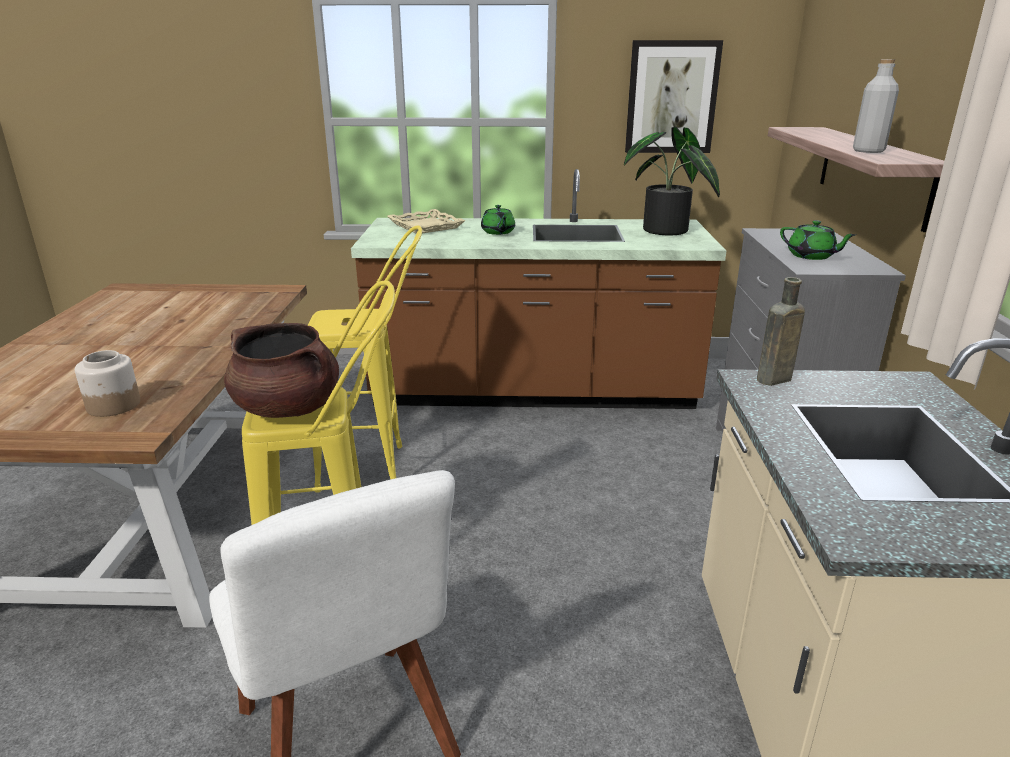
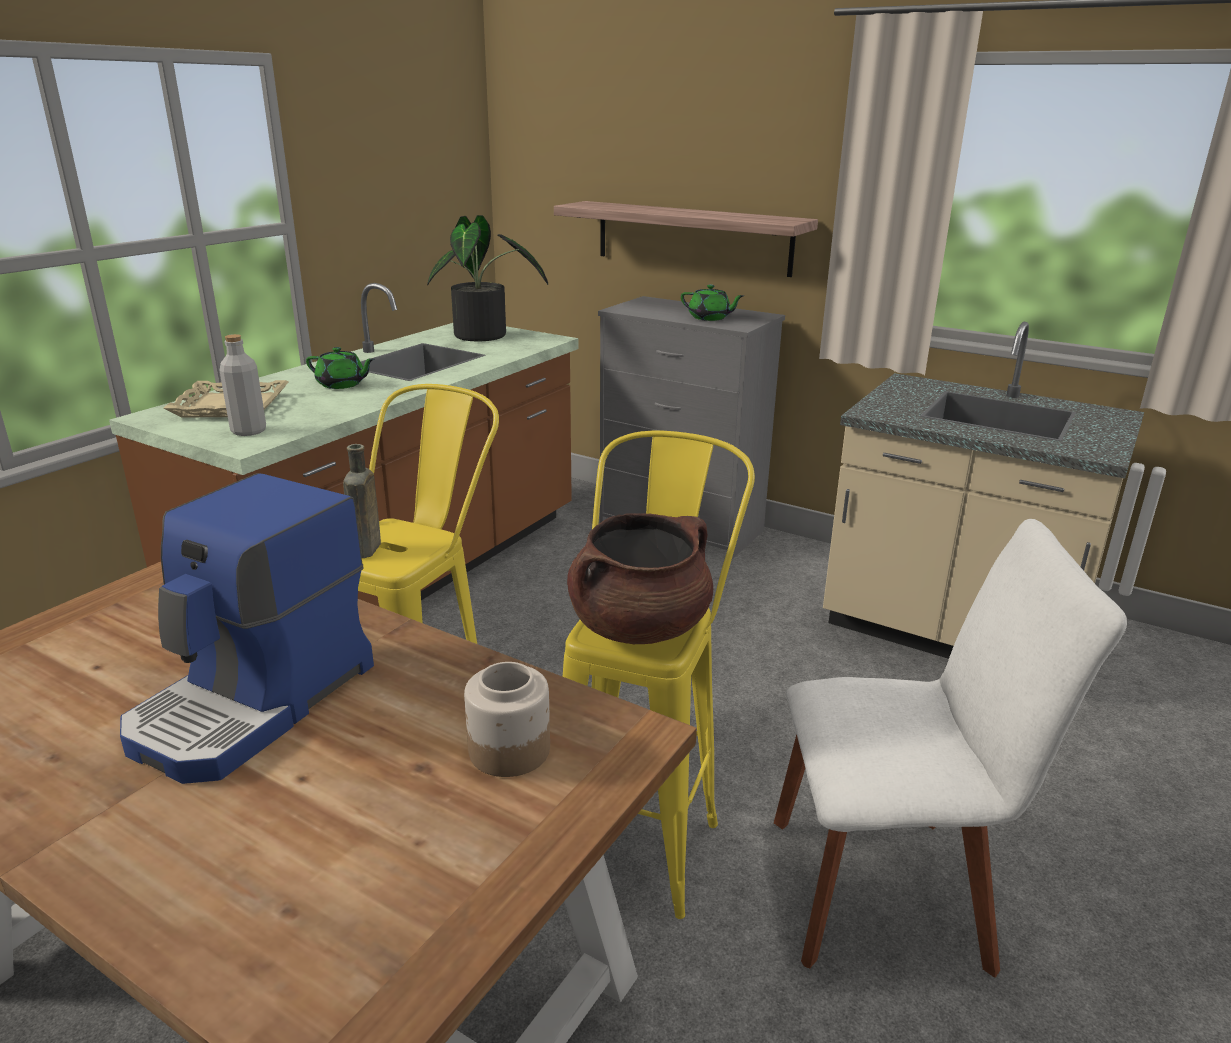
camera: 60 degrees left, 0 degrees up
picture [625,40,723,153] -> none
brown bottle [757,277,805,386] -> brown bottle moved to [343,444,381,558]
green teapot [780,220,856,260] -> green teapot turned 45 degrees clockwise [681,285,745,321]
grey bottle [853,59,899,153] -> grey bottle moved to [219,334,266,436]
none -> coffee machine [120,473,374,784]

